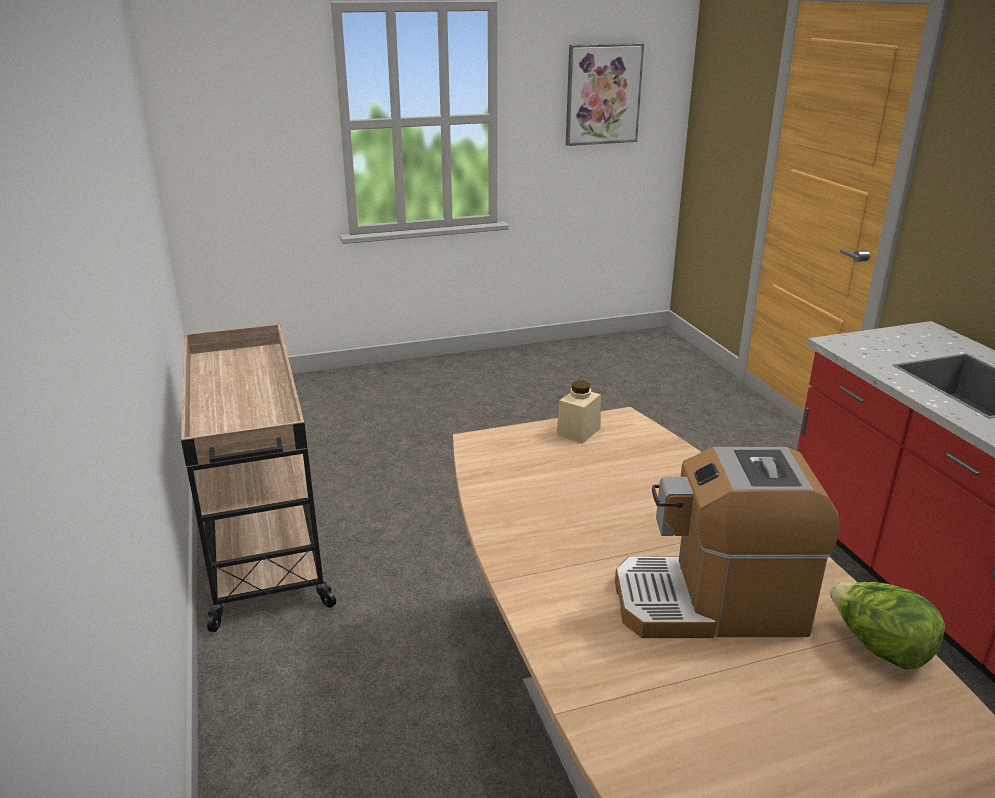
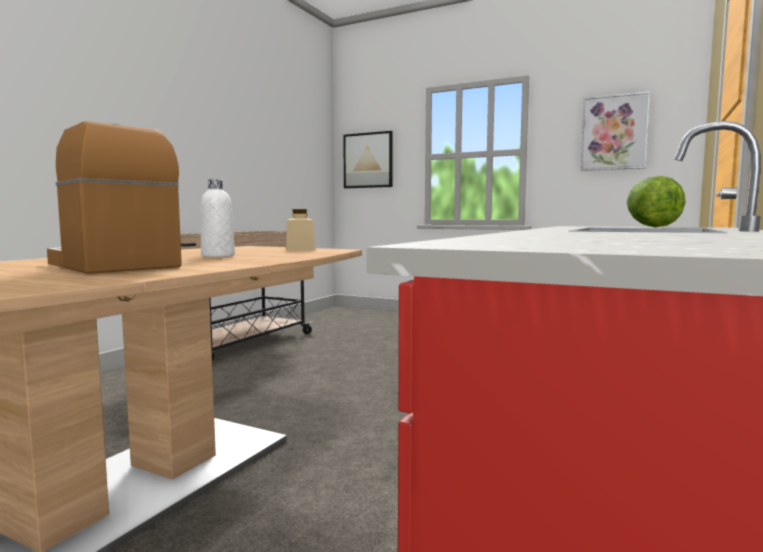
camera: 45 degrees right, 20 degrees down
lettuce [830,582,945,670] -> lettuce moved to [627,176,685,227]
none -> white bottle [201,179,235,257]
none -> picture [343,131,393,188]

